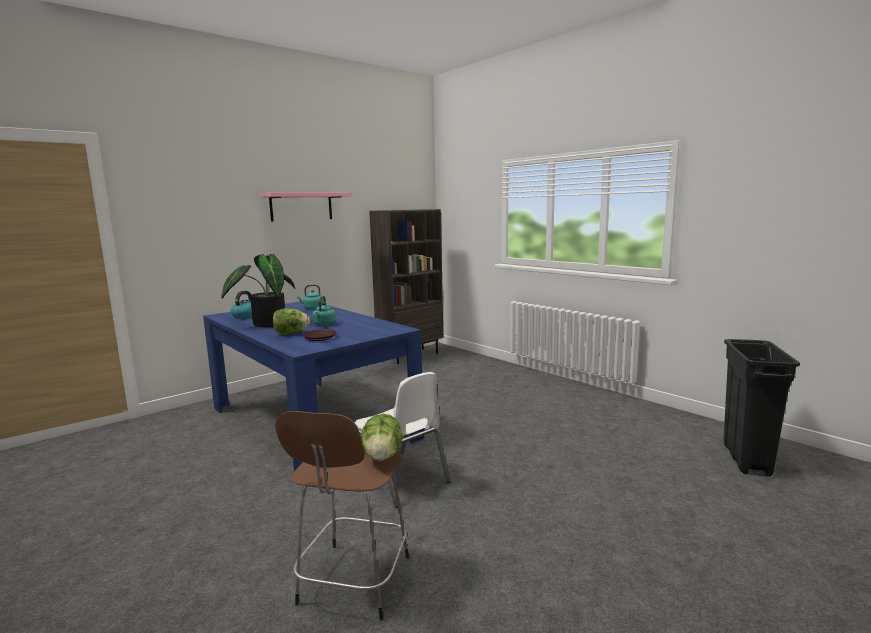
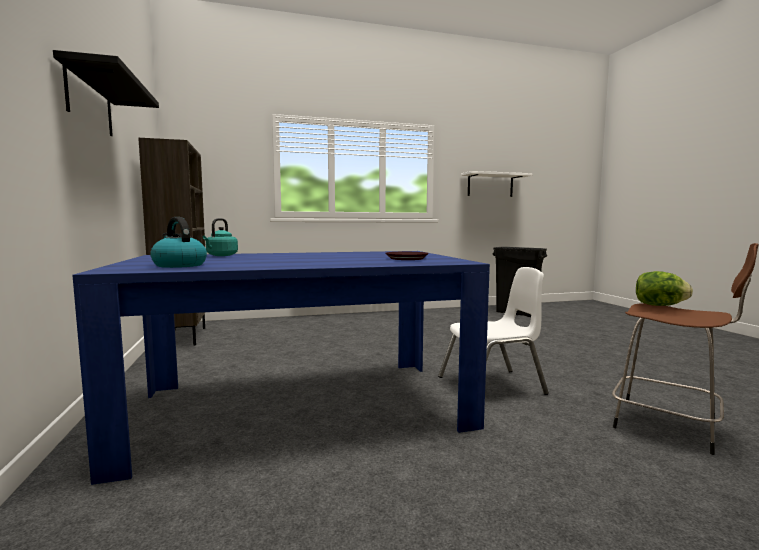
camera: 65 degrees left, 5 degrees down
potted plant [221,254,295,327] -> none
pink shelf [259,192,353,221] -> black shelf [53,50,159,136]
lettuce [273,308,310,335] -> none
turquoise kettle [312,296,336,325] -> none
none -> white shelf [461,171,532,197]

